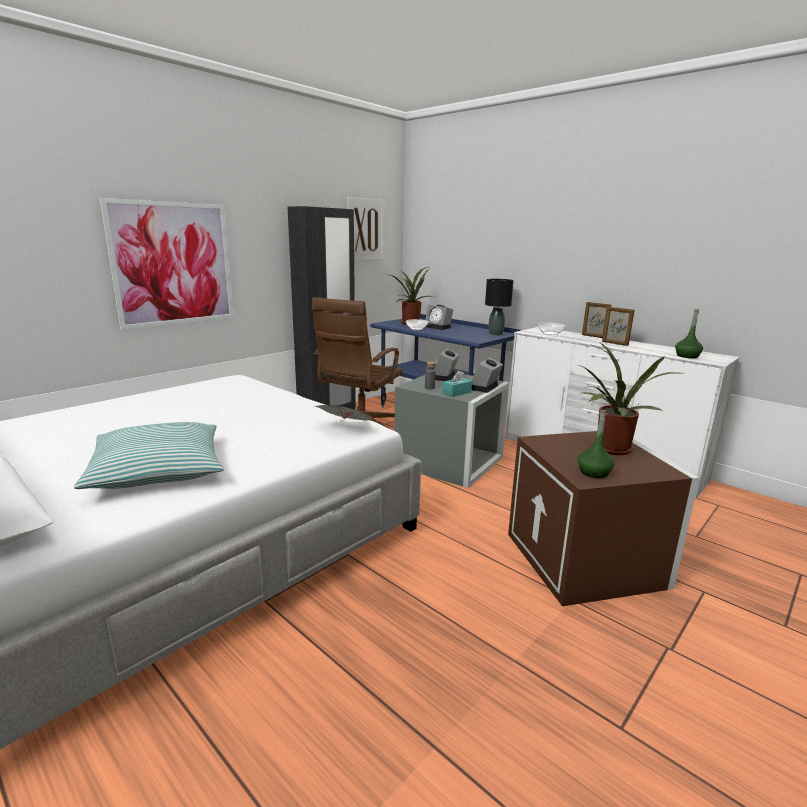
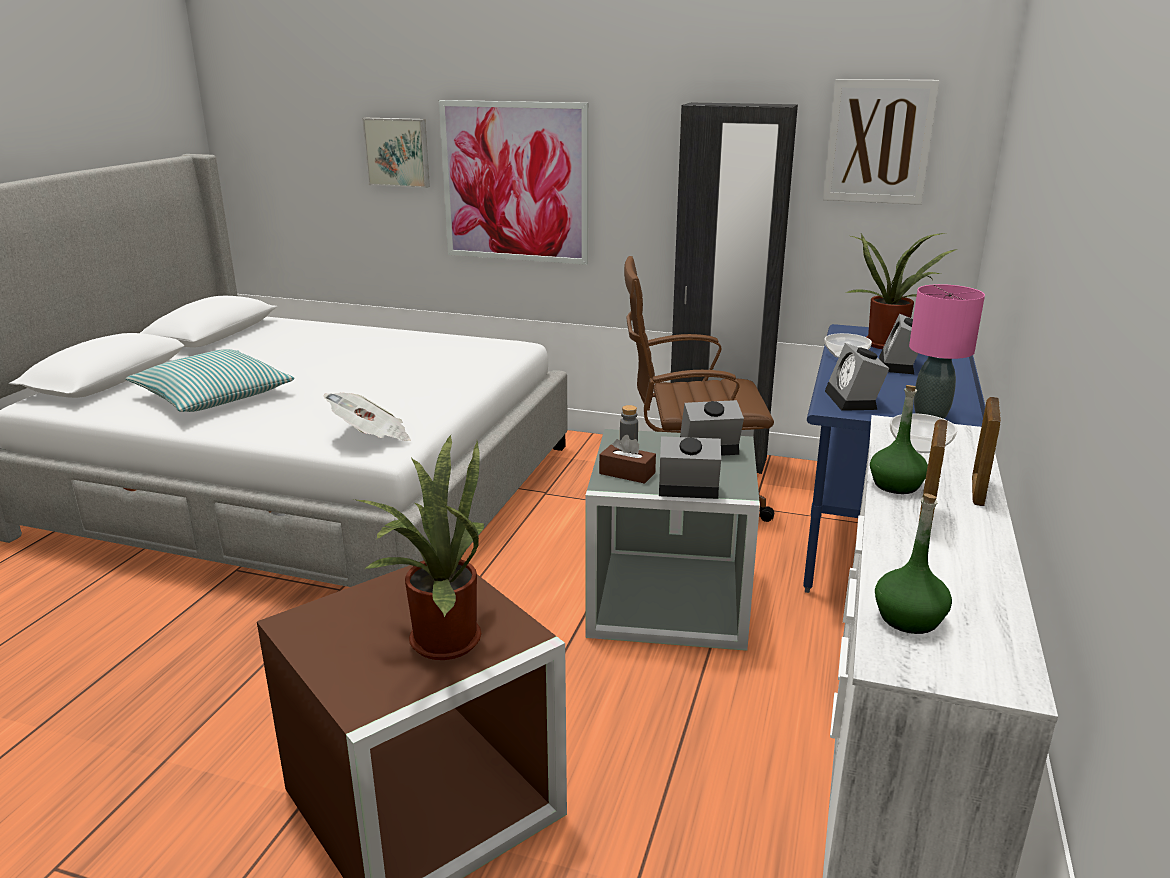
camera: 65 degrees right, 5 degrees up
turquoise tissue box [442,370,472,397] -> brown tissue box [599,435,656,484]
black table lamp [485,279,514,336] -> pink table lamp [909,284,985,419]
green bottle [578,410,614,478] -> green bottle moved to [870,385,928,494]
none -> picture [362,118,430,188]
none -> alarm clock [825,343,889,411]

